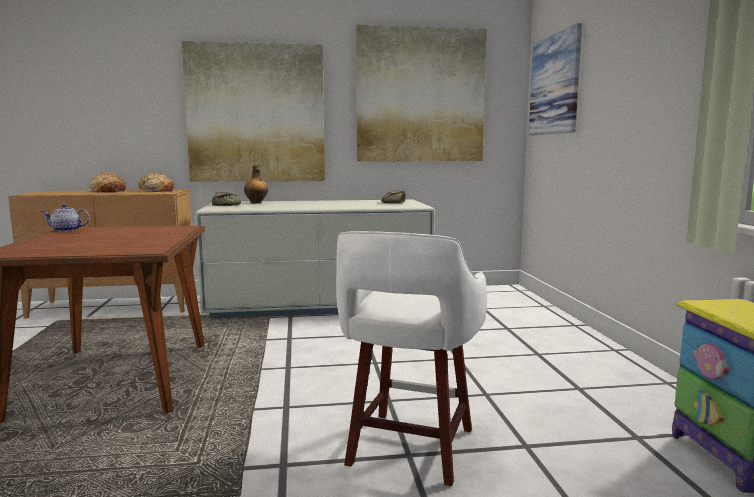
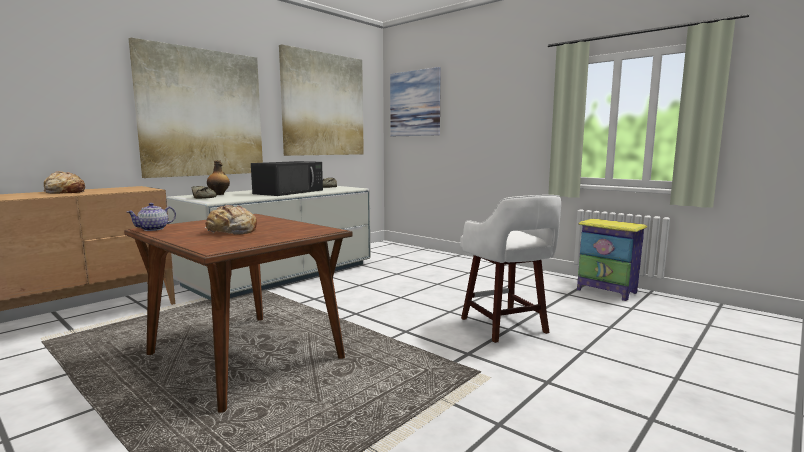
camera: 40 degrees left, 0 degrees up
bread [138,172,174,192] -> bread moved to [205,205,257,235]
none -> black microwave [251,161,323,196]

